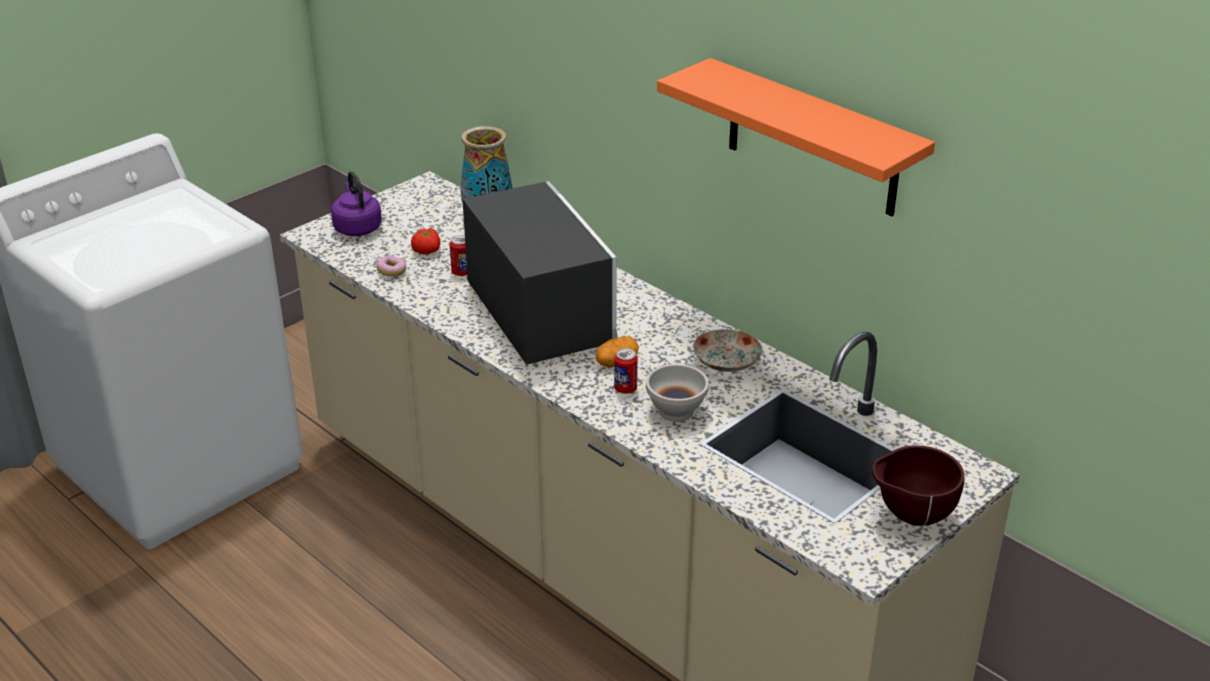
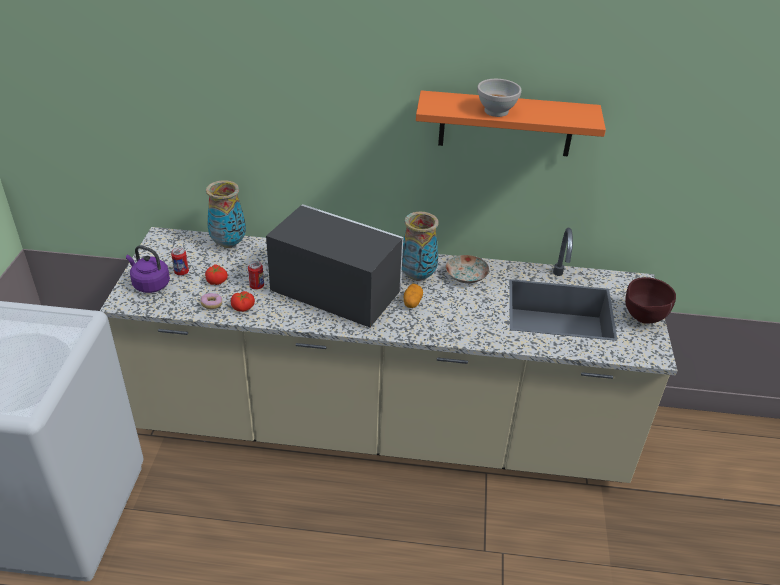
camera: 40 degrees left, 5 degrees up
can [614,348,638,394] -> can moved to [171,247,189,276]
white bowl [646,364,709,422] -> white bowl moved to [477,79,521,117]
none -> tomato [231,291,255,312]
none -> vase [402,212,439,281]

